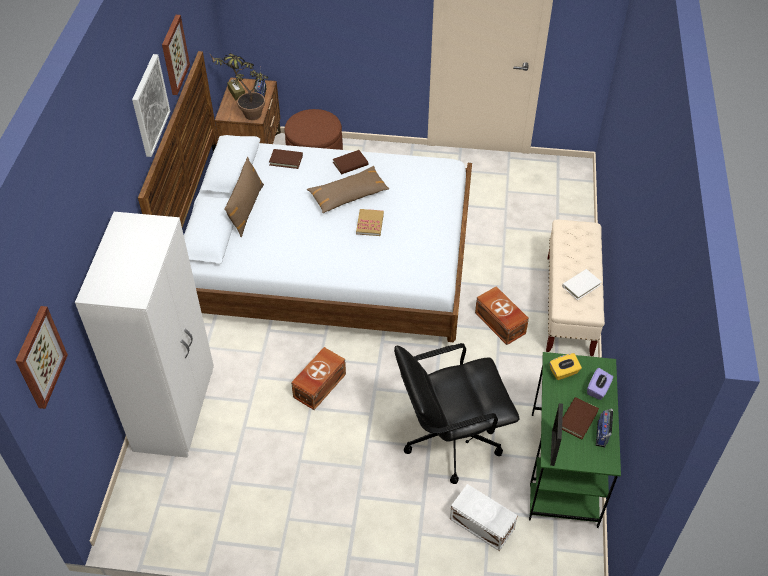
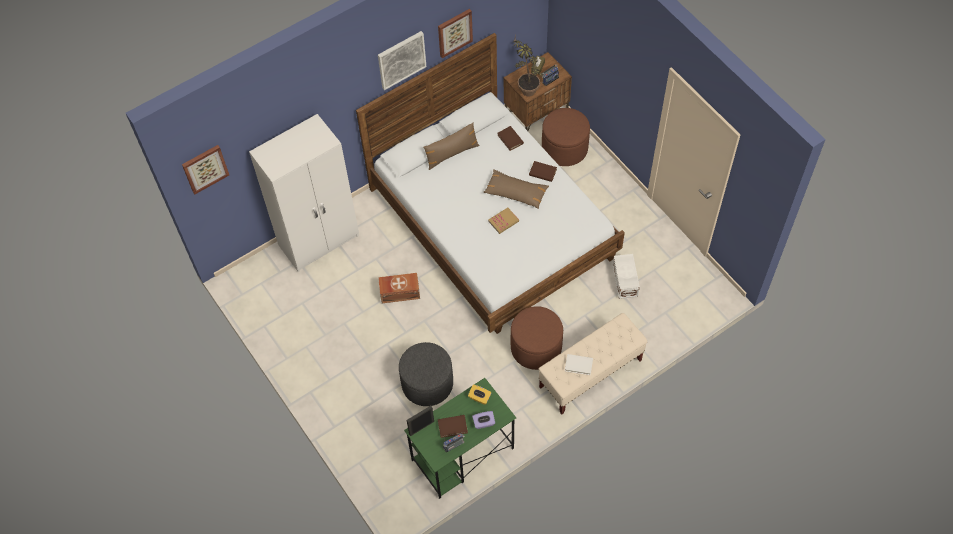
camera: 50 degrees right, 10 degrees up
black office chair [394,343,519,484] -> grey ottoman [399,342,453,406]
white storage box [450,484,518,551] -> white storage box moved to [612,254,640,299]
brown storage box [475,286,529,345] -> brown ottoman [511,306,563,370]

